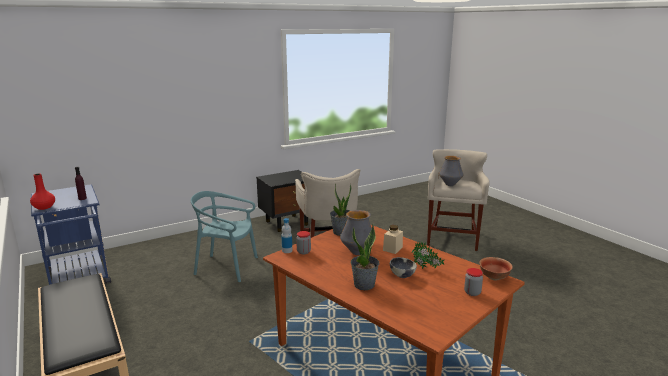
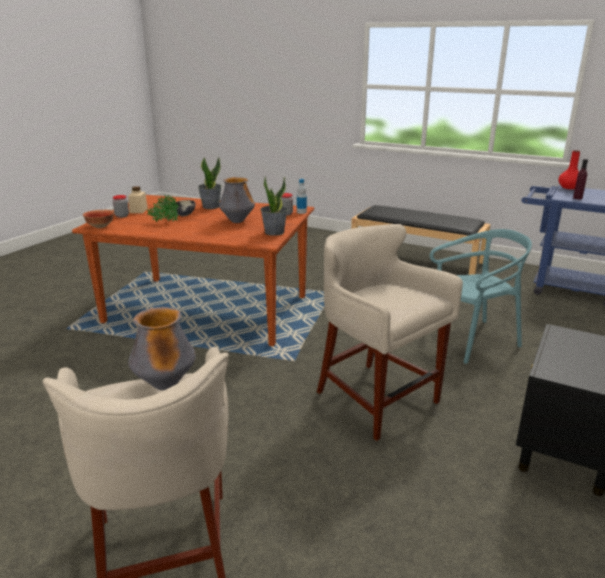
camera: 150 degrees right, 5 degrees up
beige jar [383,225,403,254] -> beige jar moved to [128,186,148,213]

